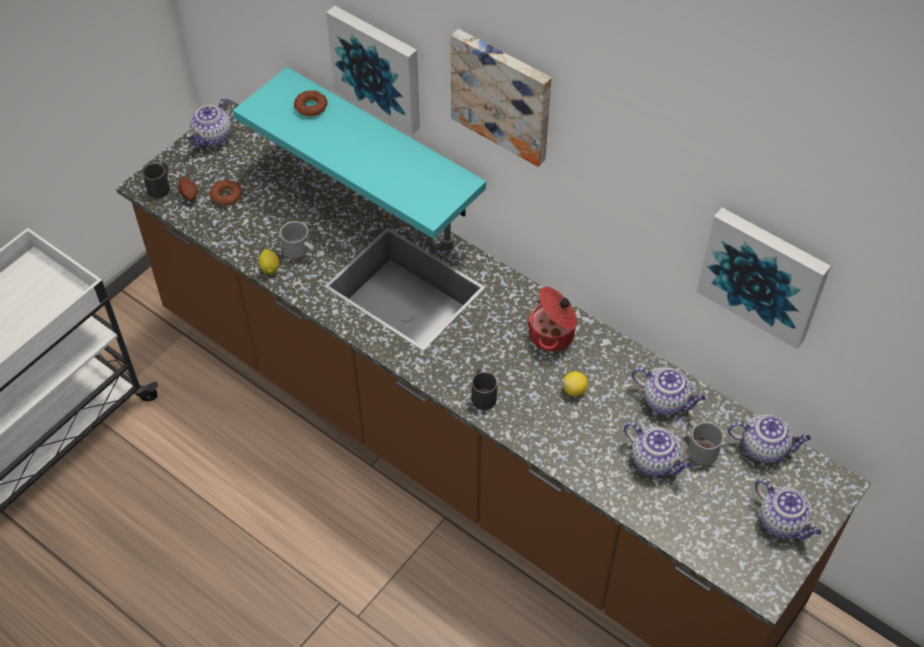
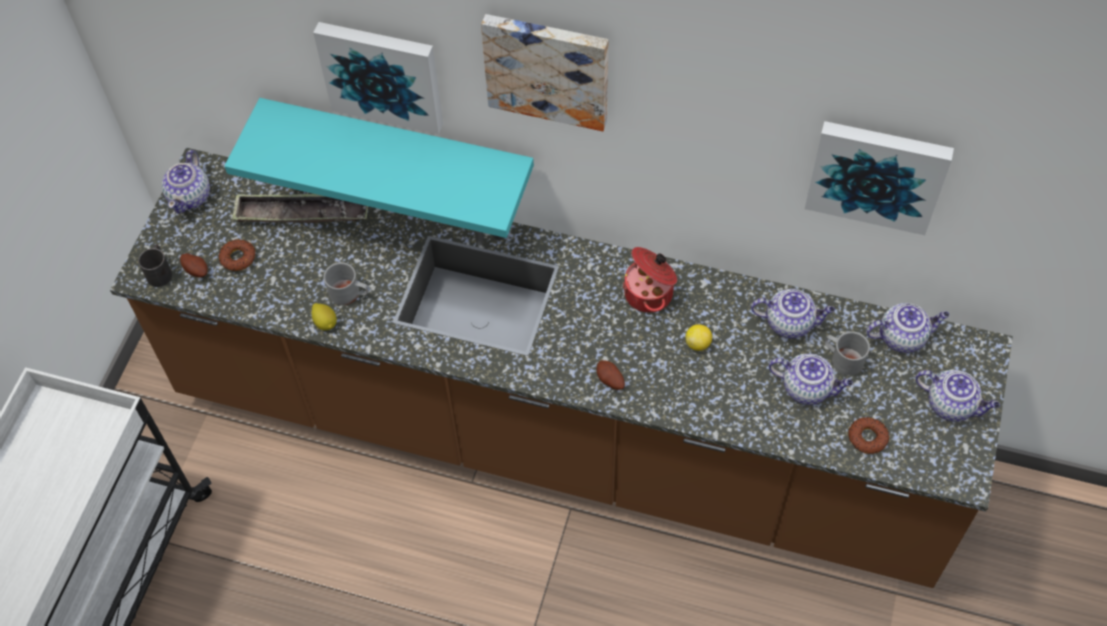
camera: 20 degrees left, 5 degrees up
donut [294,90,328,117] -> donut moved to [848,417,889,454]
black mug [472,369,497,410] -> potato [597,361,625,390]
none -> tray [232,194,368,223]

